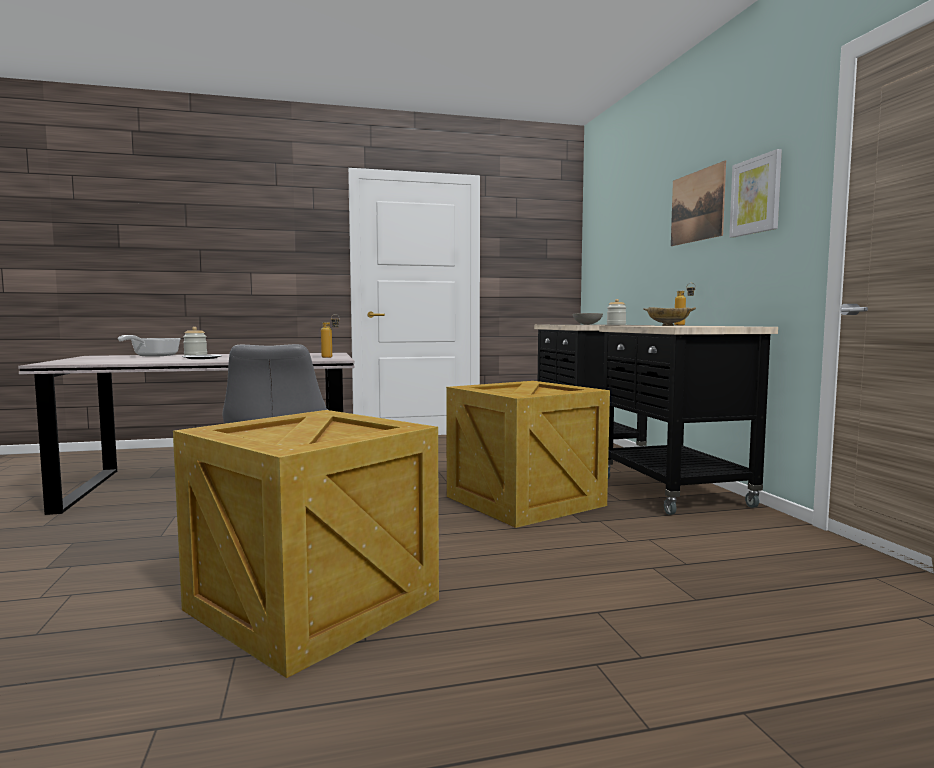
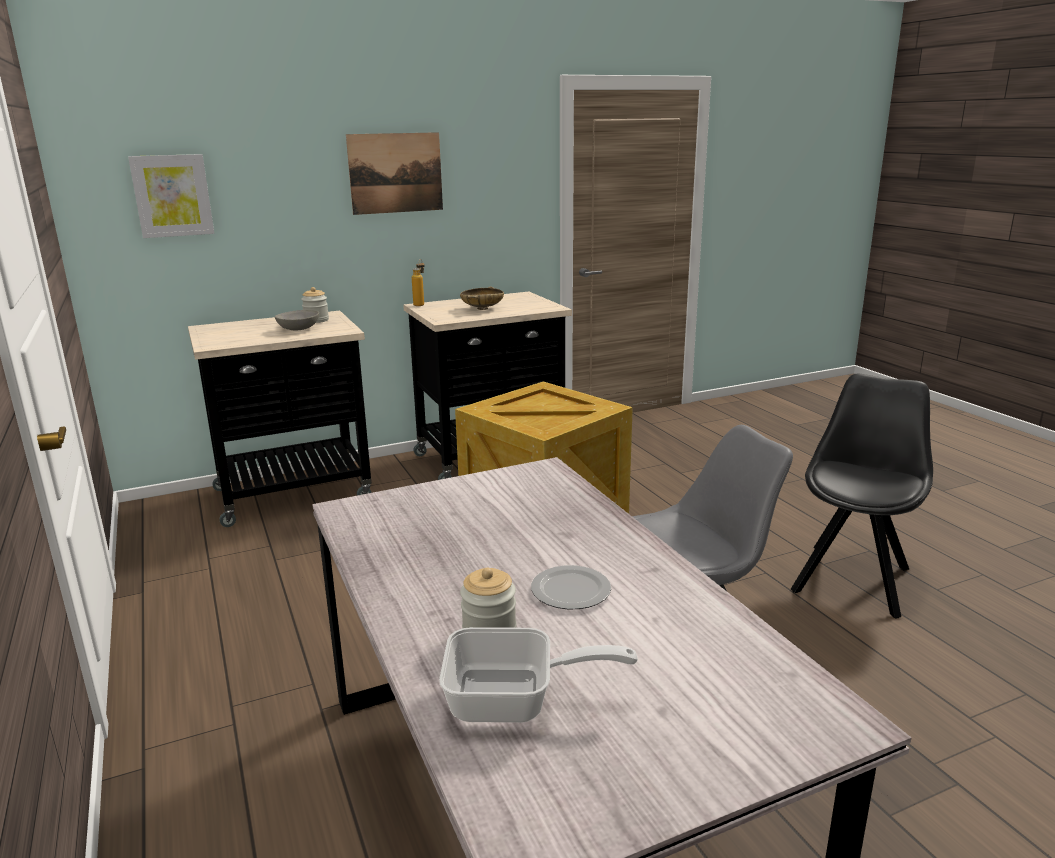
camera: 100 degrees left, 15 degrees up
crate [173,410,439,678] -> black chair [791,374,933,619]
bottle [321,314,340,358] -> none
picture [729,149,782,237] -> picture moved to [128,154,215,238]

